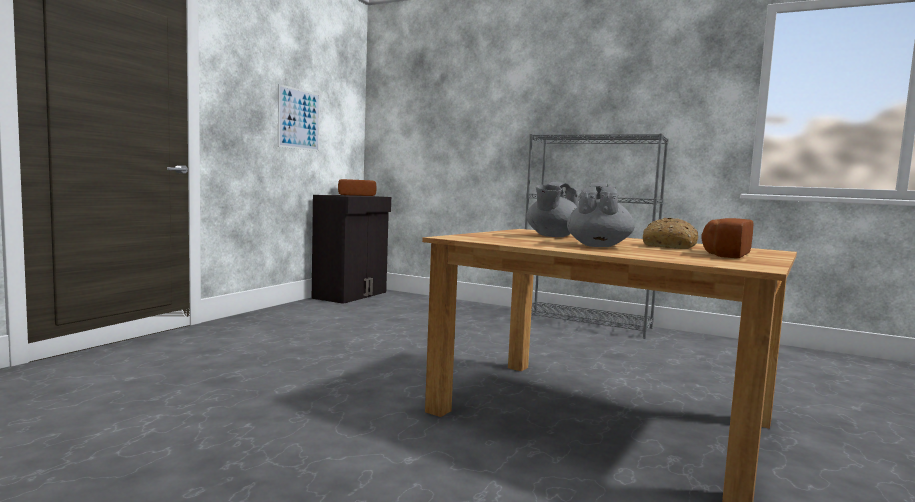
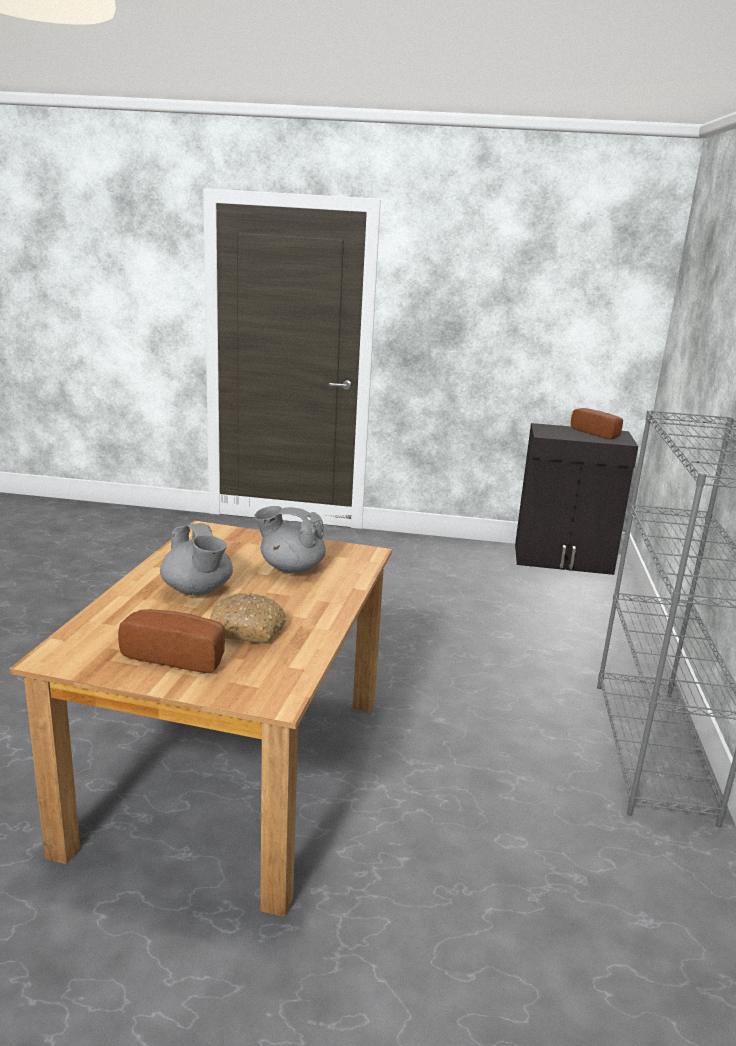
camera: 70 degrees right, 15 degrees up
picture [278,84,320,151] -> none
grey teapot [567,183,635,247] -> grey teapot turned 60 degrees clockwise [160,523,233,596]

